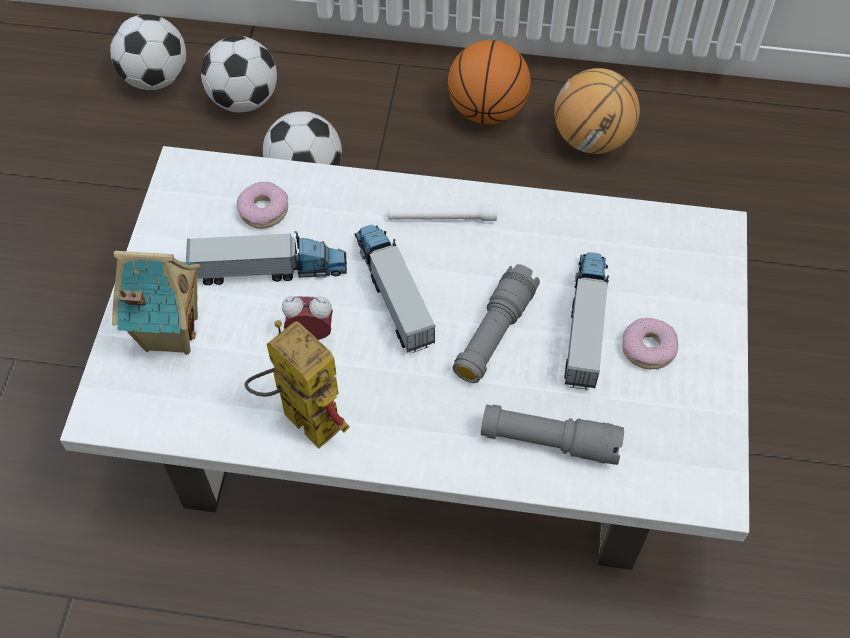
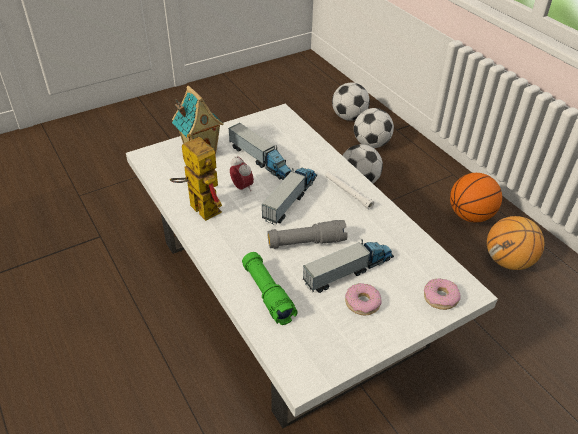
camera: 50 degrees right, 15 degrees down
donut [237,182,288,229] -> donut moved to [424,278,461,310]
toy robot [244,320,350,448] -> toy robot turned 45 degrees counterclockwise [170,134,222,221]
grey flashlight [481,404,624,465] -> green flashlight [242,252,298,325]

